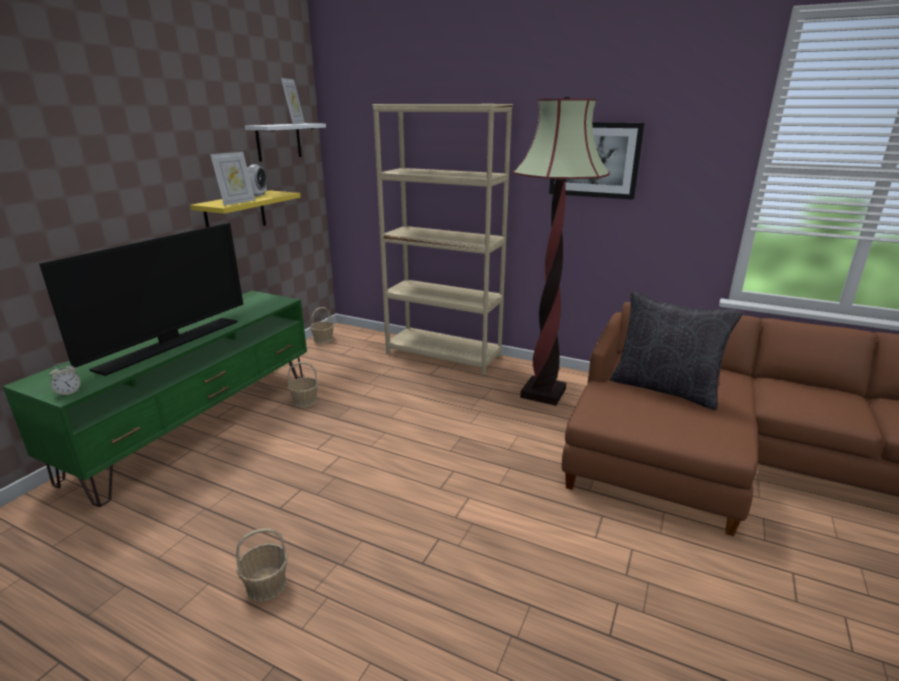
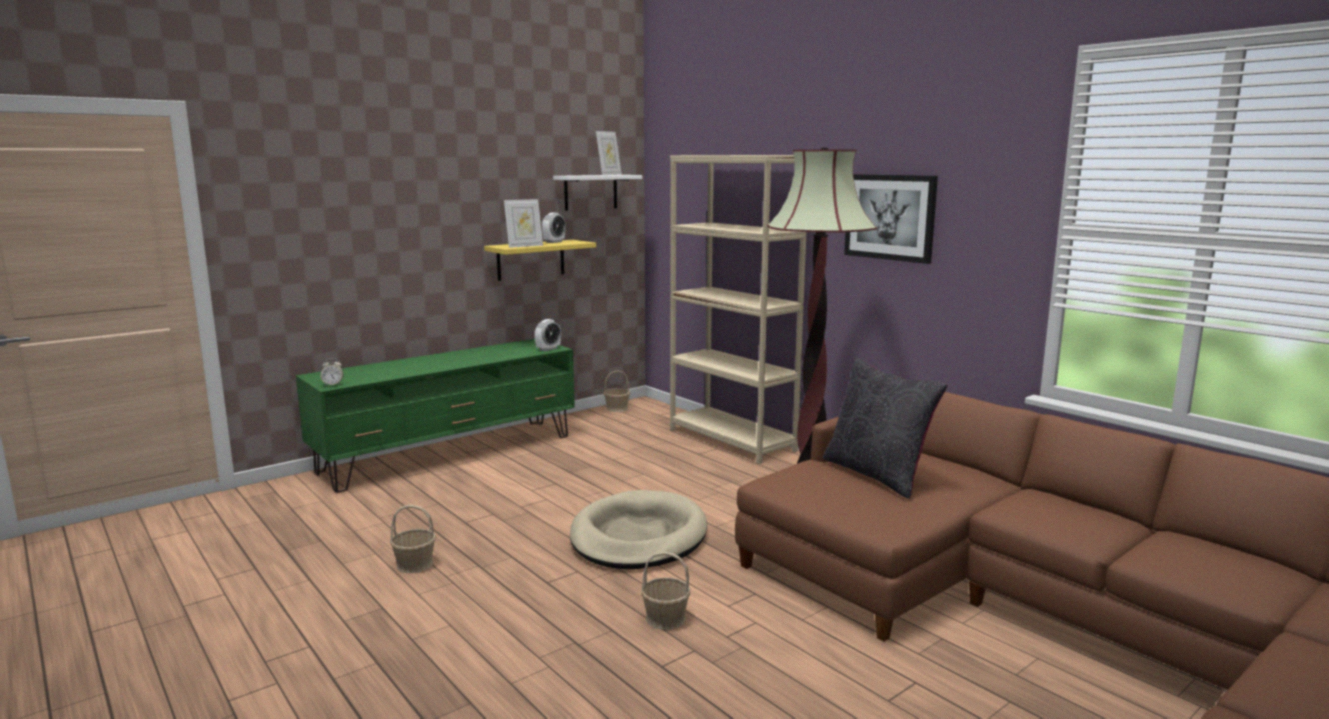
camera: 25 degrees right, 10 degrees down
television [39,223,243,376] -> none
basket [288,362,319,408] -> basket moved to [641,552,690,630]
none -> alarm clock [535,319,561,351]
none -> beige dog bed [570,490,707,569]

